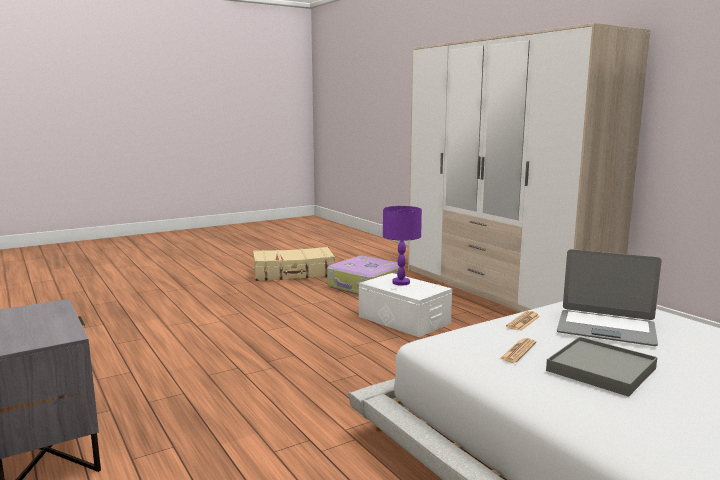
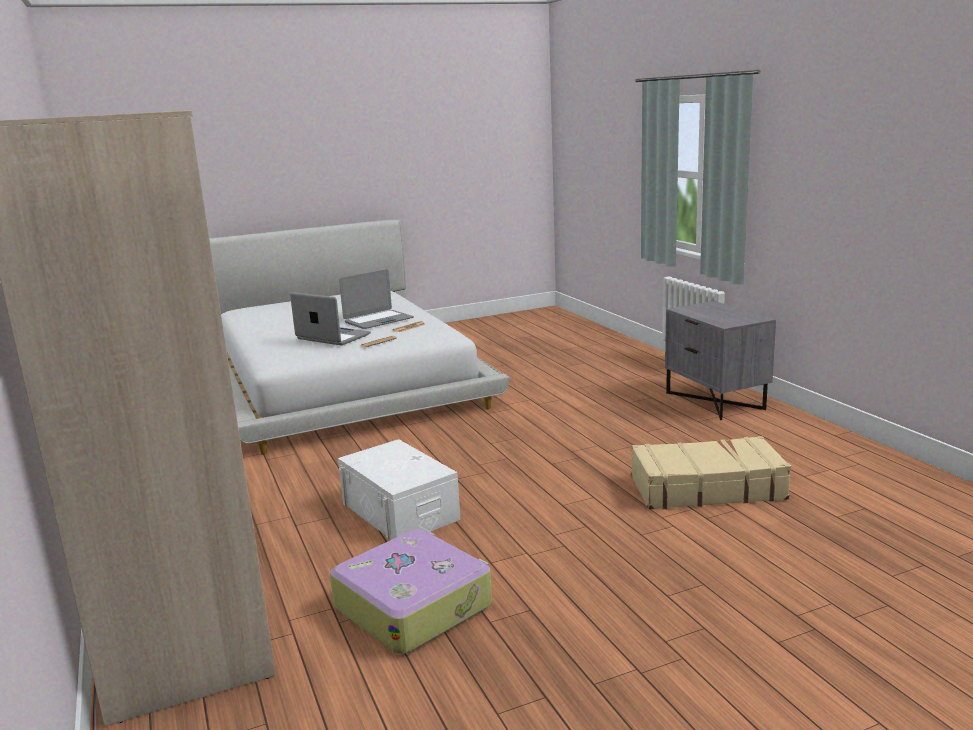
camera: 170 degrees left, 5 degrees up
beige suitcase [253,247,335,281] -> beige suitcase moved to [631,436,791,510]
purple table lamp [383,206,422,286] -> none
grey tray [546,337,657,397] -> laptop [339,269,414,329]

